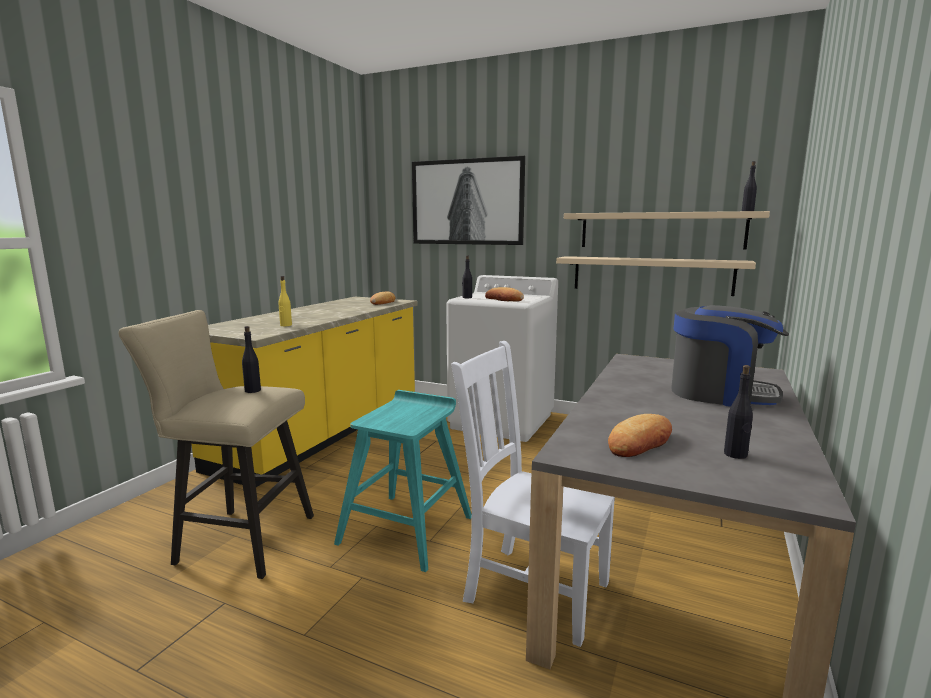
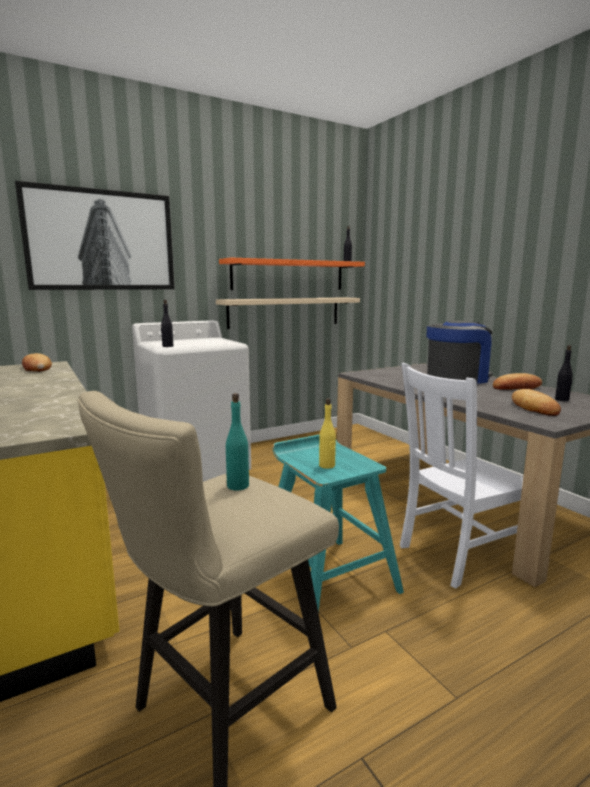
camera: 55 degrees left, 0 degrees up
black bottle [242,326,261,393] -> turquoise bottle [226,393,249,490]
yellow bottle [278,276,292,326] -> yellow bottle moved to [319,398,336,469]
bread [485,287,524,301] -> bread moved to [493,373,542,390]
beige shelf [564,211,770,250] -> orange shelf [219,258,365,290]

